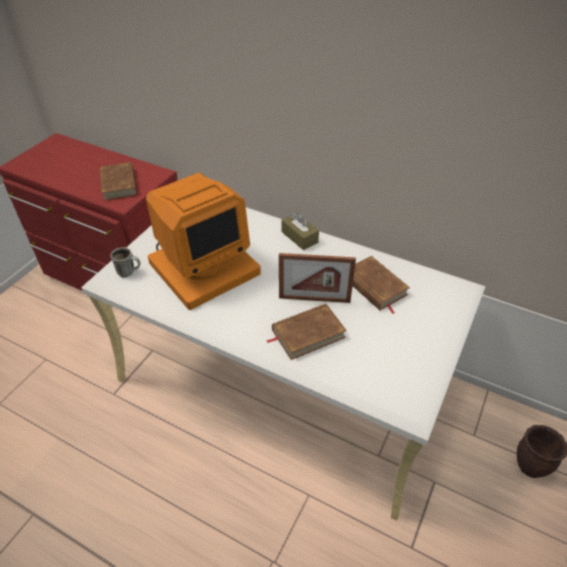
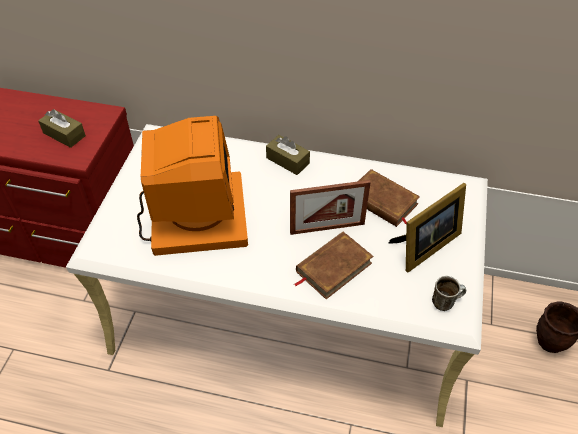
camera: 15 degrees left, 5 degrees up
brown book [100,162,137,201] -> brown tissue box [38,109,86,148]
mug [111,247,140,277] -> mug moved to [432,276,466,311]
monitor [146,172,261,310] -> monitor turned 45 degrees counterclockwise [137,116,248,256]
none -> picture frame [389,183,466,272]

